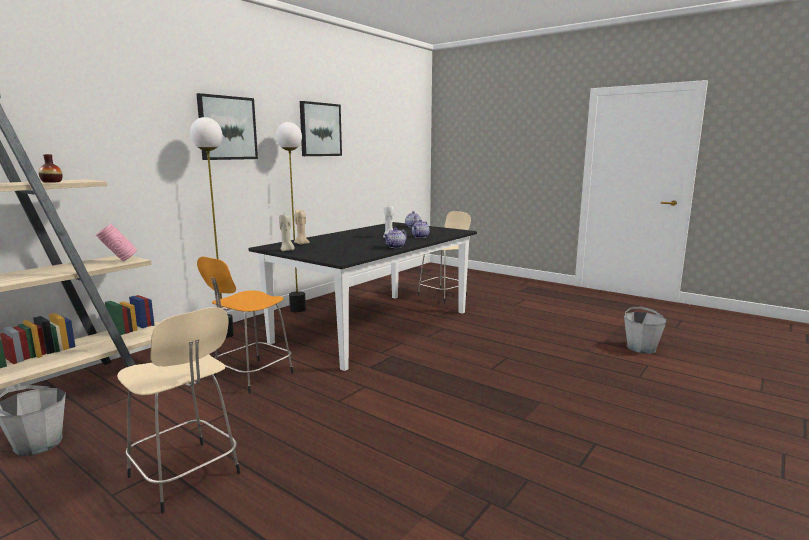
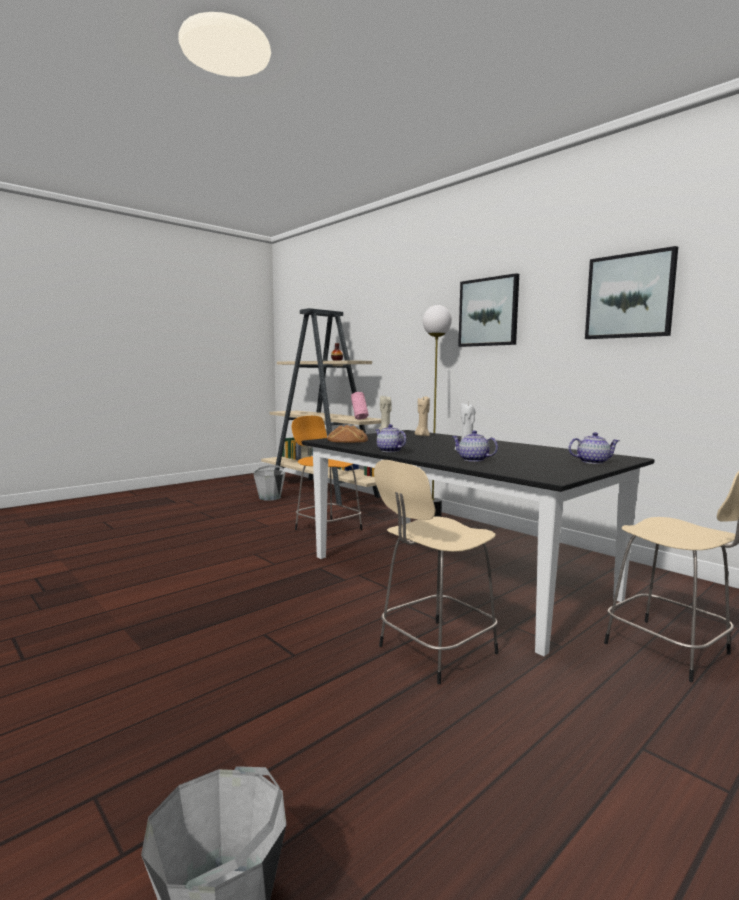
camera: 100 degrees right, 5 degrees down
beige stool [117,307,241,514] -> beige stool moved to [374,460,498,684]
floor lamp [276,122,306,312] -> none
none -> bread [327,425,368,443]

